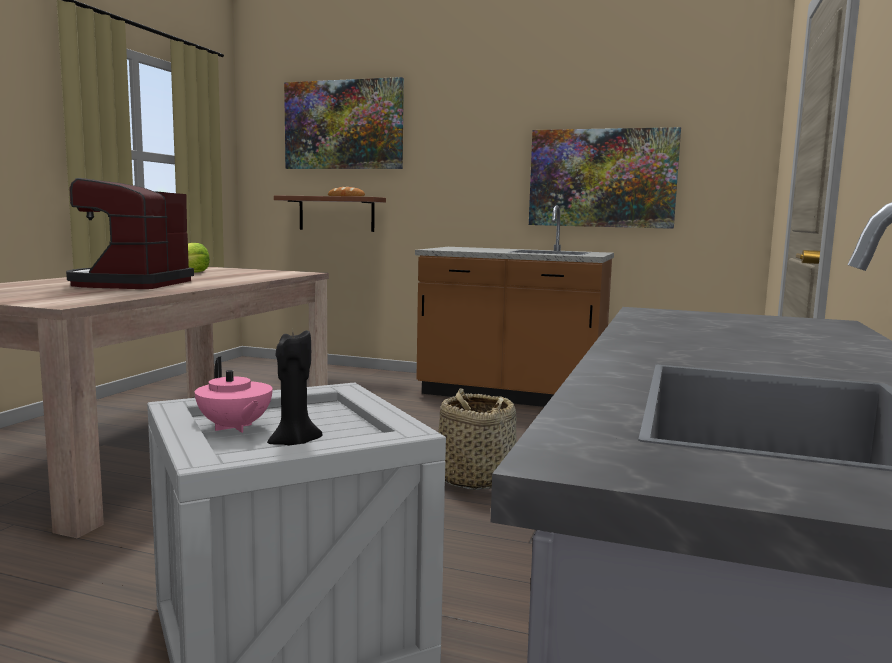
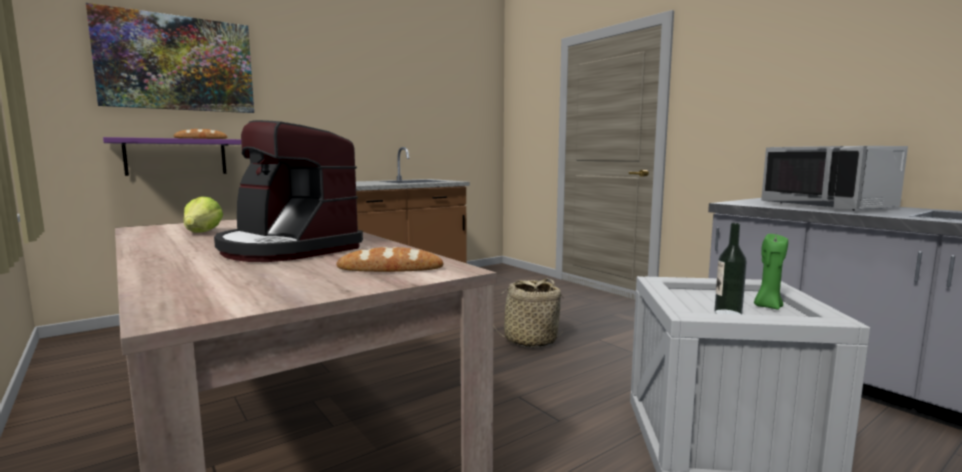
camera: 55 degrees left, 0 degrees up
pink teapot [195,357,273,433] -> bottle [714,223,747,314]
black candle [267,330,322,445] -> green candle [754,234,788,310]
brown shelf [274,195,386,232] -> purple shelf [103,137,241,176]
picture [529,127,681,229] -> none
none -> bread [336,247,444,272]
none -> grey microwave [761,146,908,211]

